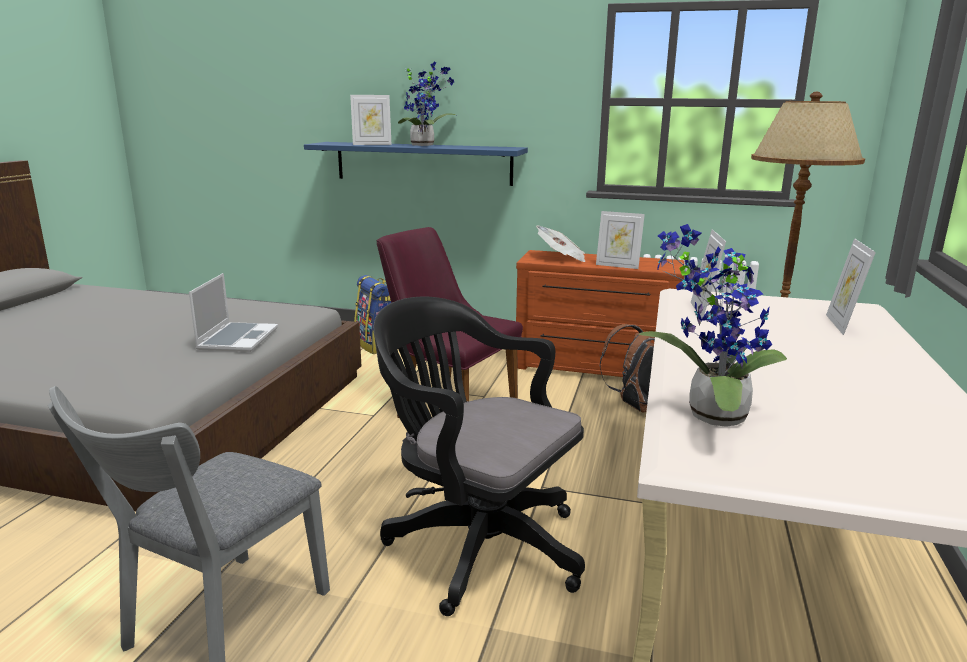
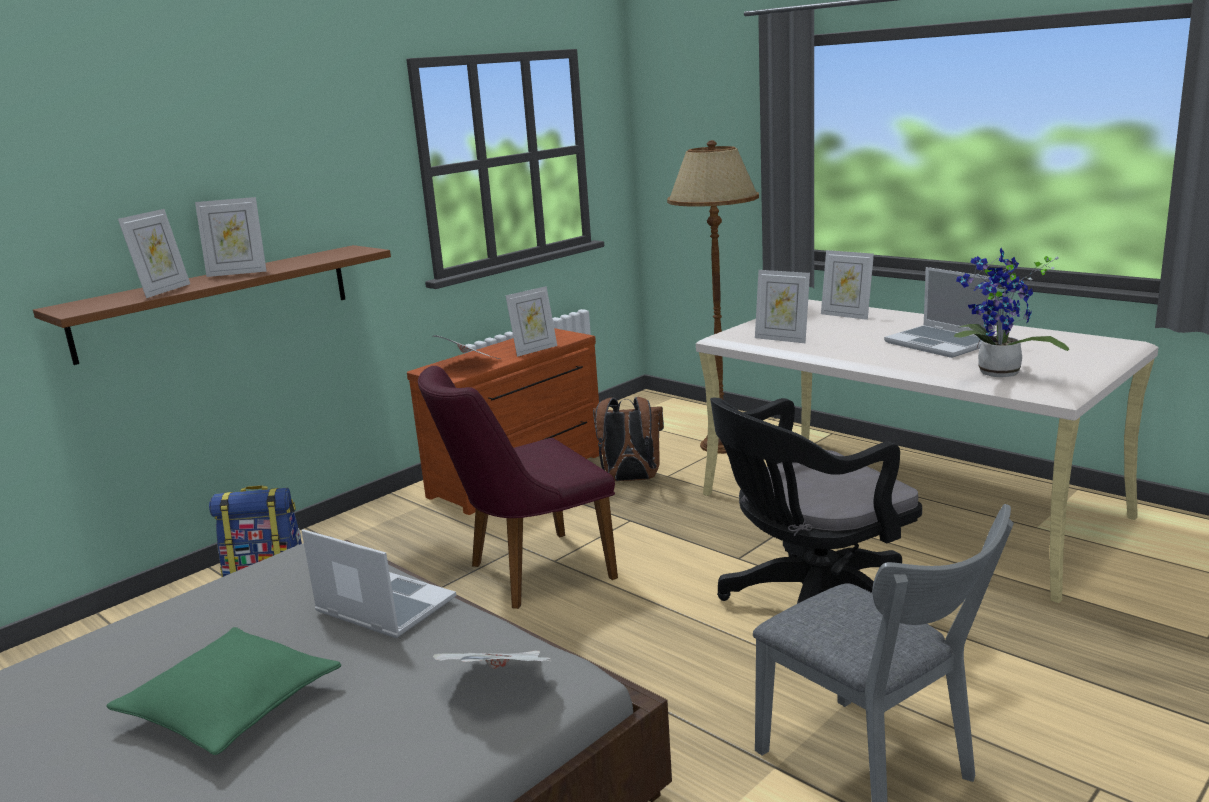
camera: 60 degrees left, 0 degrees up
blue shelf [304,142,528,186] -> brown shelf [33,245,391,365]
potted plant [398,61,455,146] -> picture frame [195,197,267,277]
none -> green pillow [106,627,341,755]
none -> newspaper [433,651,550,669]
none -> laptop [884,267,997,358]

